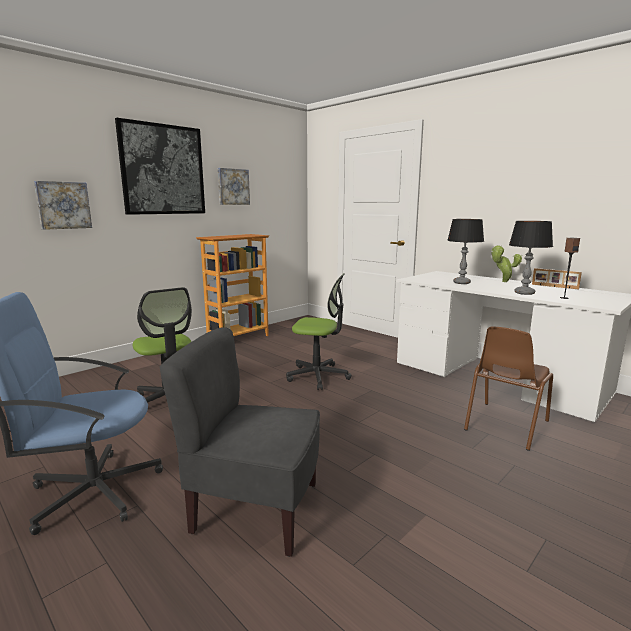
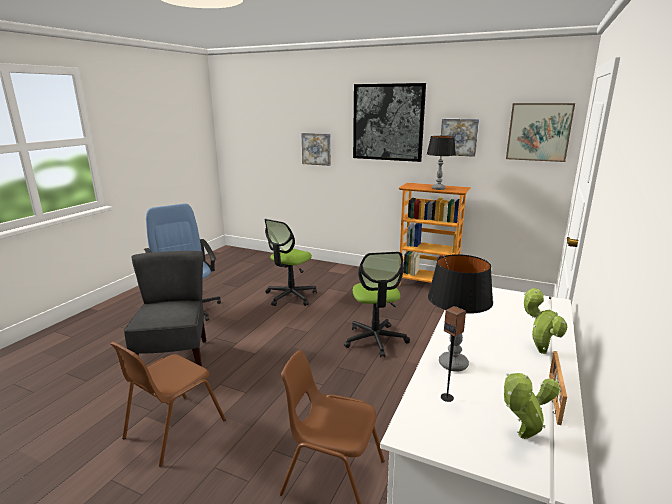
camera: 70 degrees right, 5 degrees up
table lamp [447,219,484,284] -> table lamp moved to [427,136,456,190]
none -> brown chair [110,342,226,467]
none -> potted plant [504,373,560,439]
none -> picture [506,103,575,162]

